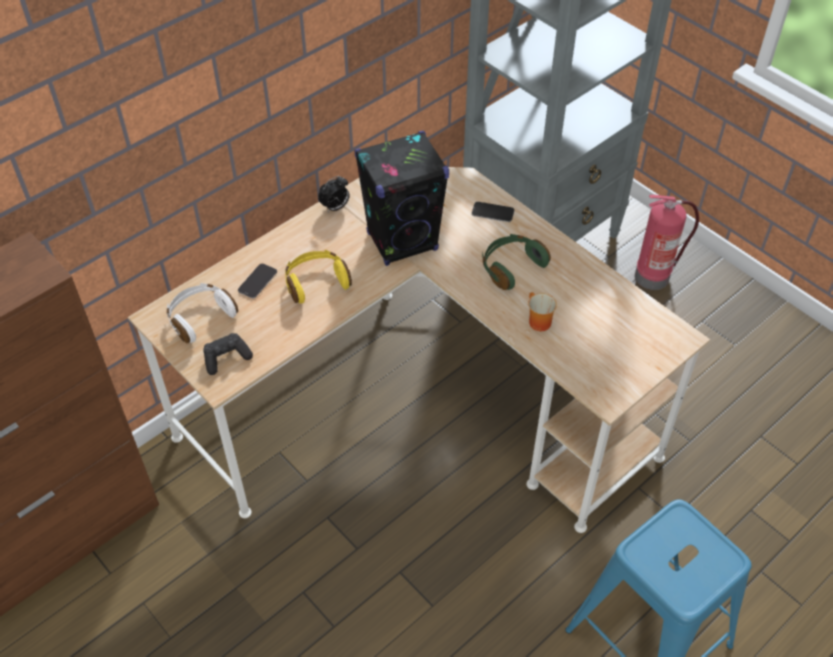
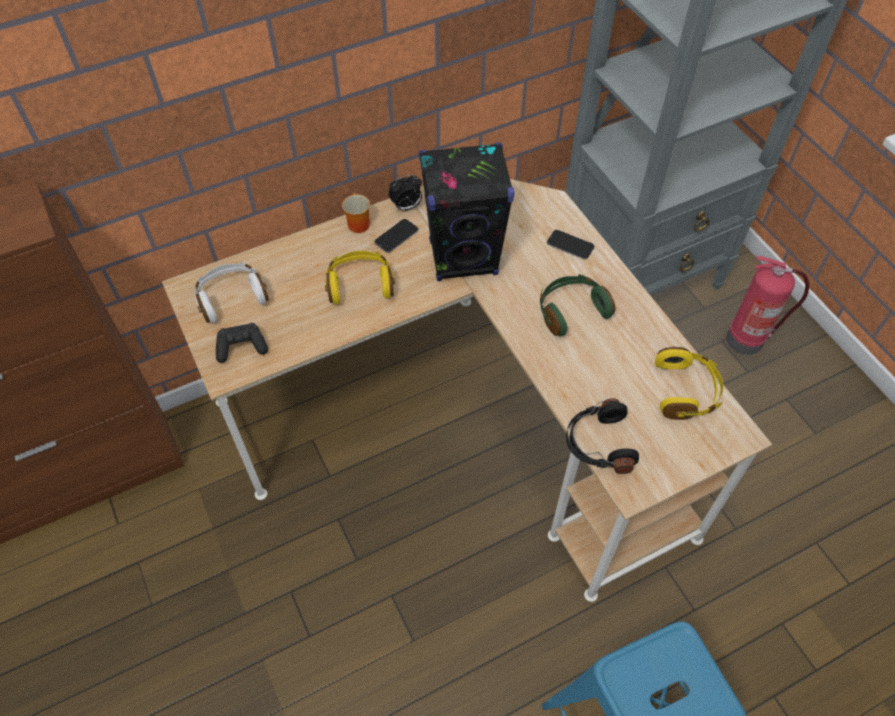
camera: 15 degrees right, 5 degrees up
phone [238,264,277,298] -> phone moved to [374,219,418,253]
mug [528,292,557,331] -> mug moved to [342,193,370,233]
none -> black headphones [566,398,639,474]
none -> yellow headphones [655,347,724,420]

